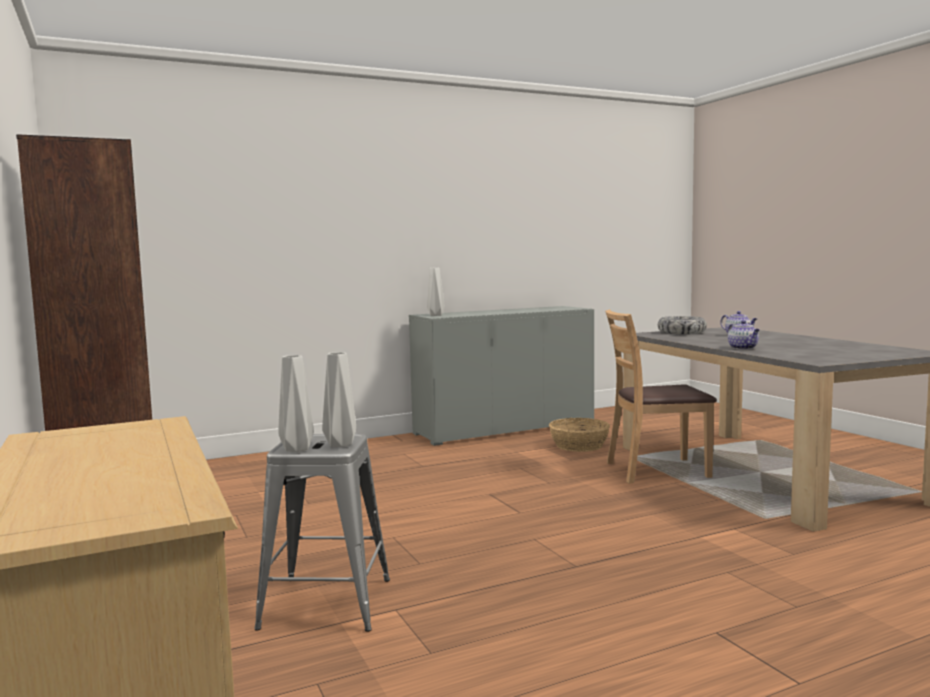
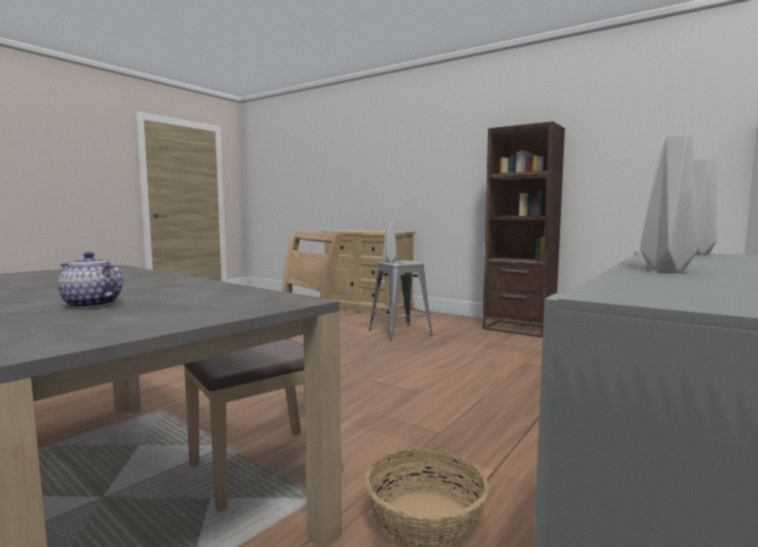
camera: 150 degrees right, 0 degrees up
grey vase [278,355,314,452] -> grey vase moved to [641,134,698,272]
bowl [658,316,707,334] -> none
teapot [728,320,760,350] -> none

